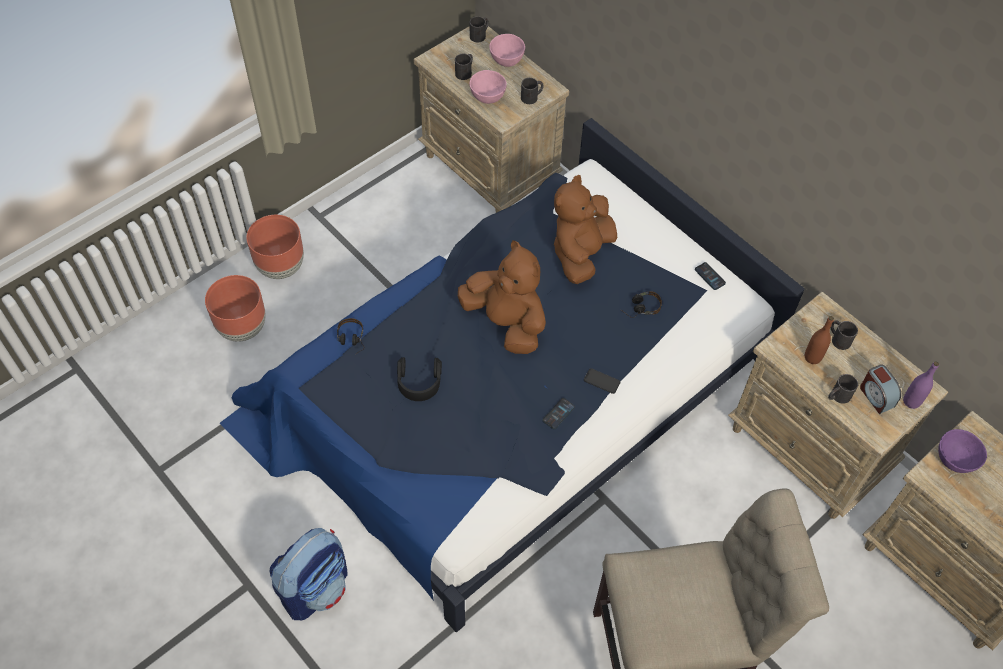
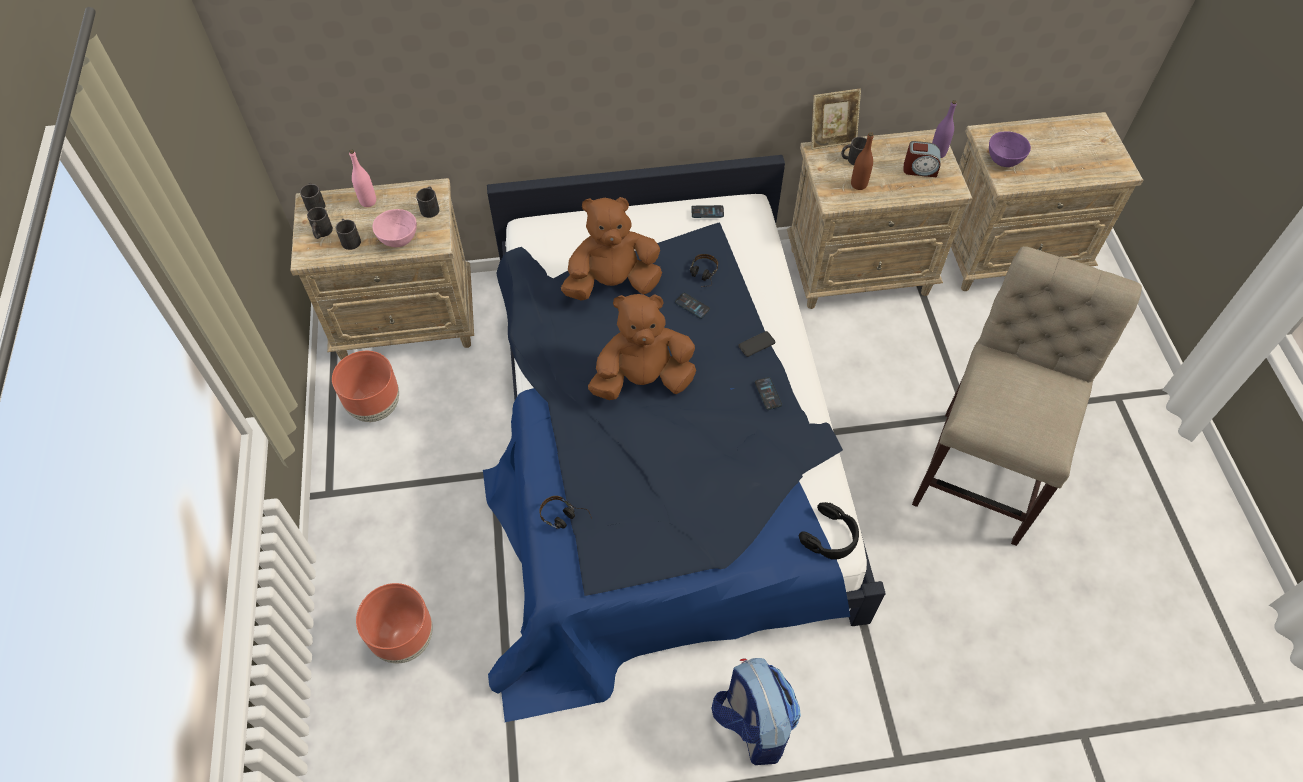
camera: 55 degrees left, 0 degrees up
brown planter [246,215,304,279] -> brown planter moved to [332,351,399,422]
black headphones [397,357,442,401] -> black headphones moved to [799,502,859,560]
pink bowl [489,34,525,67] -> pink bottle [349,150,376,207]
brown plush toy [554,175,617,284] -> brown plush toy turned 105 degrees clockwise [561,197,662,300]
black mug [828,374,858,404] -> black mug moved to [307,207,333,239]
none -> phone [675,293,710,319]
none -> picture frame [811,89,861,150]

